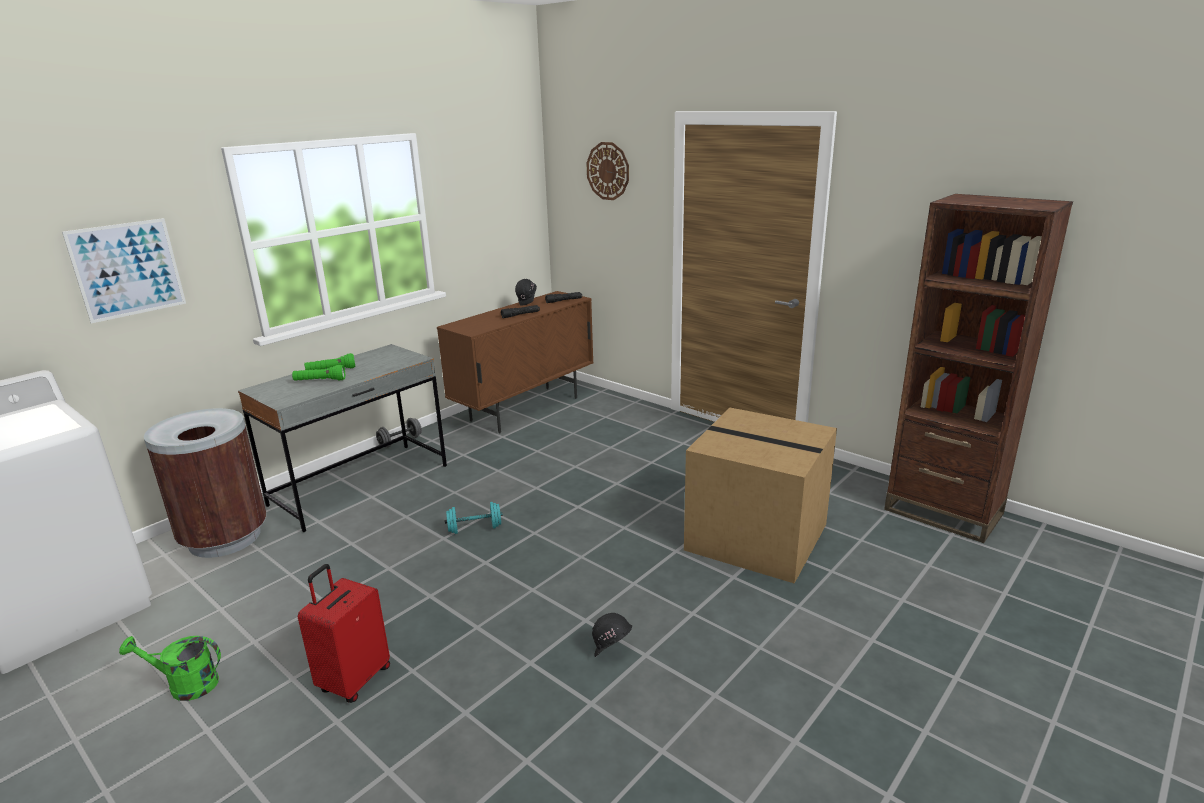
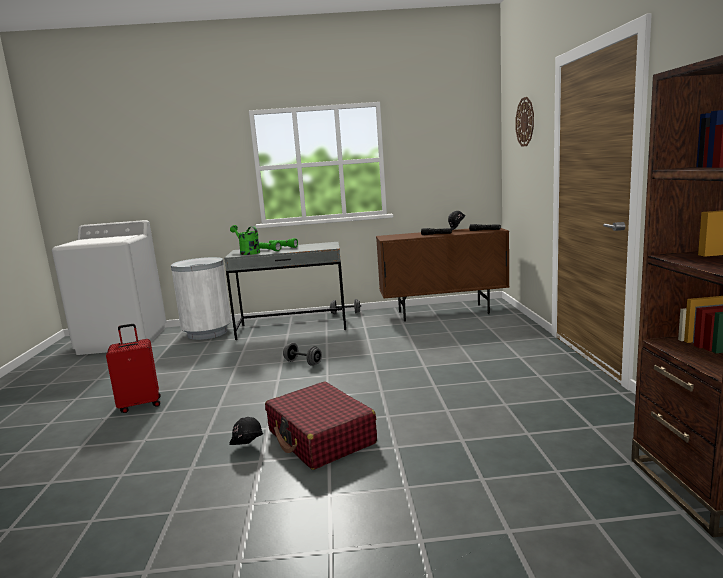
camera: 45 degrees right, 10 degrees down
picture [62,218,186,323] -> none
green watering can [119,636,221,701] -> green watering can moved to [230,225,260,255]
brown trash can [144,408,267,558] -> white trash can [171,257,231,340]
turquoise dumbbell [445,502,503,534] -> grey dumbbell [283,343,322,366]
cardboard box [684,408,837,584] -> none
none -> red suitcase [265,381,377,470]

